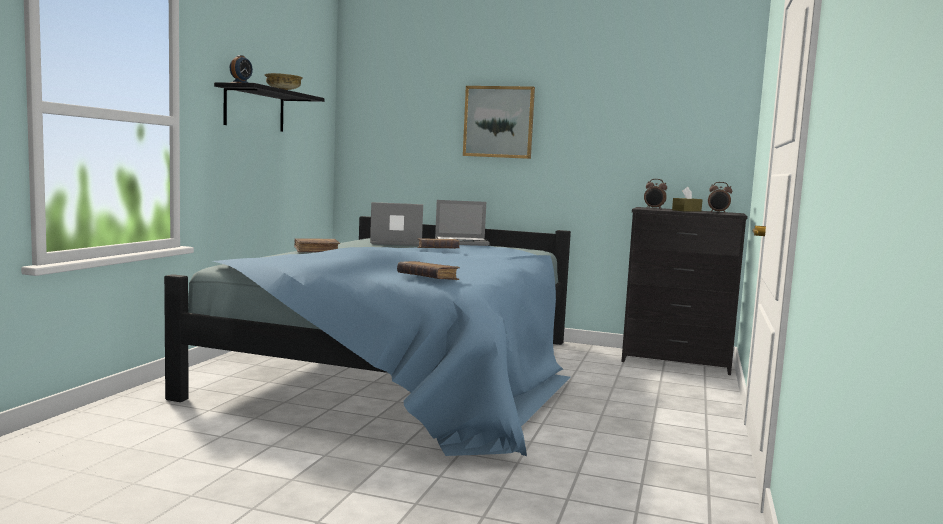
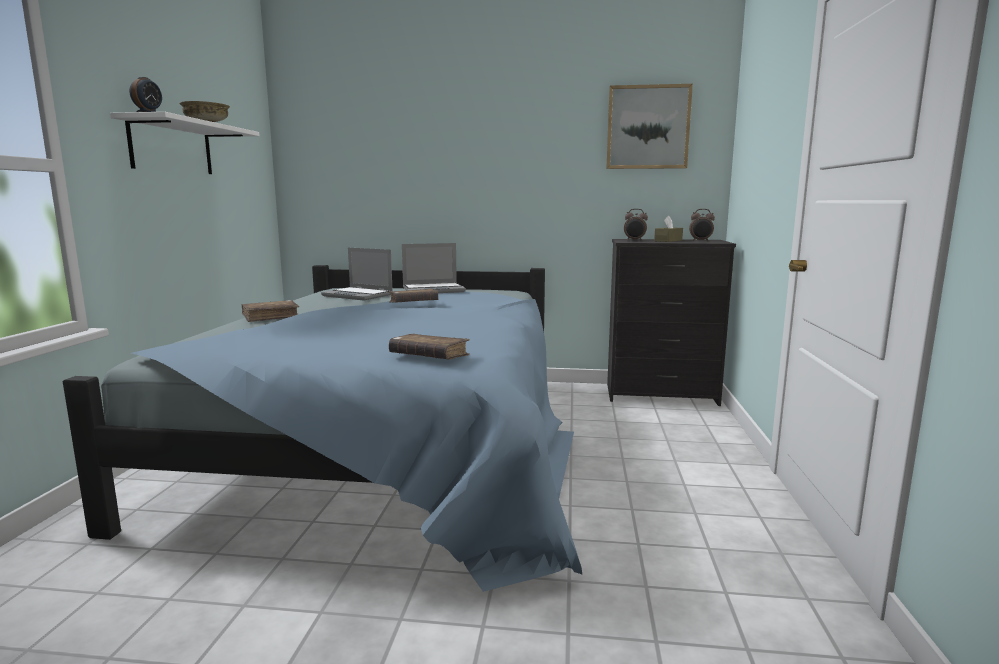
camera: 10 degrees left, 5 degrees up
black shelf [214,82,324,132] -> white shelf [110,112,259,174]
laptop [370,202,423,246] -> laptop turned 135 degrees counterclockwise [321,248,393,301]
picture [463,86,535,159] -> picture moved to [606,84,693,169]

